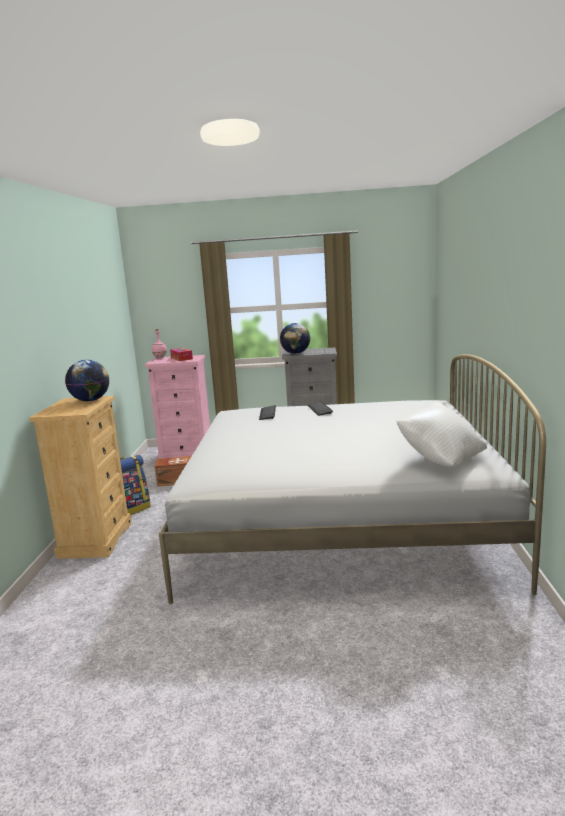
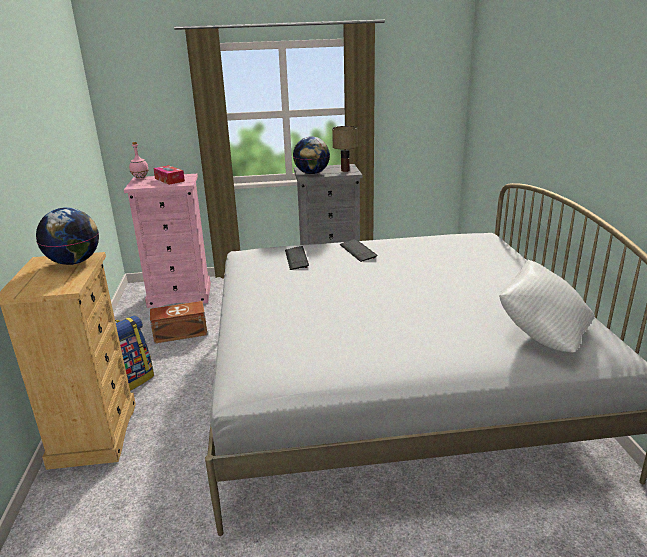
camera: 10 degrees left, 10 degrees up
none -> table lamp [332,126,357,172]

